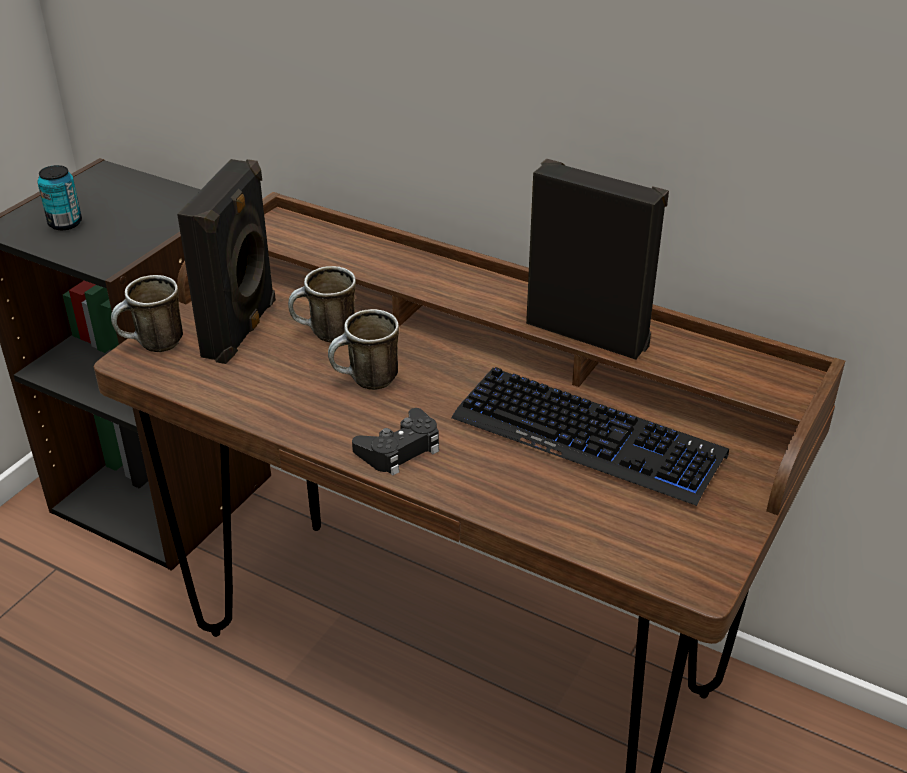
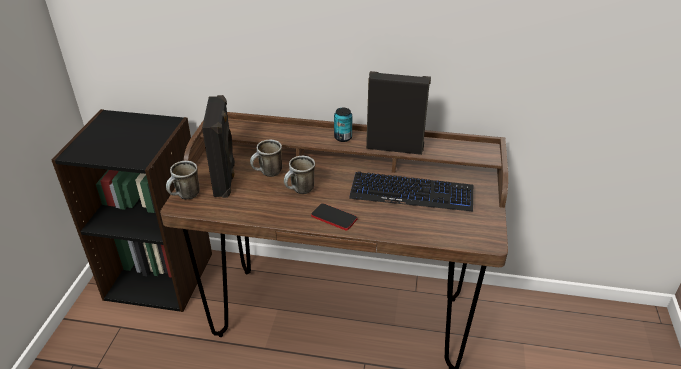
camera: 20 degrees left, 0 degrees up
can [37,165,82,230] -> can moved to [334,108,352,142]
black game controller [352,408,439,476] -> phone [311,203,357,230]

